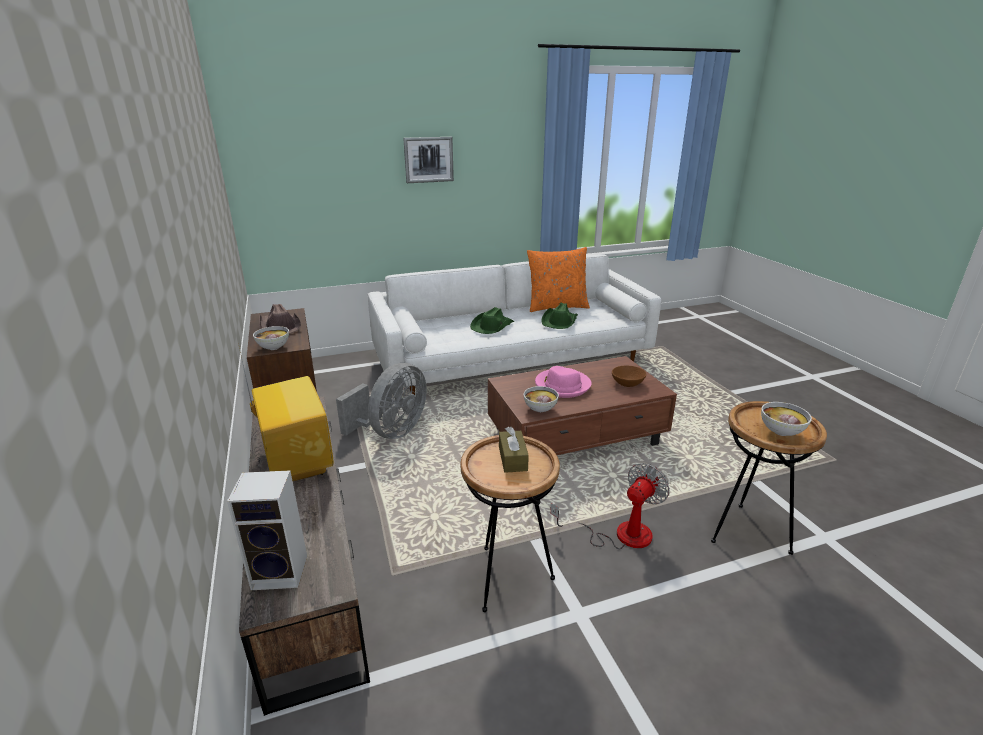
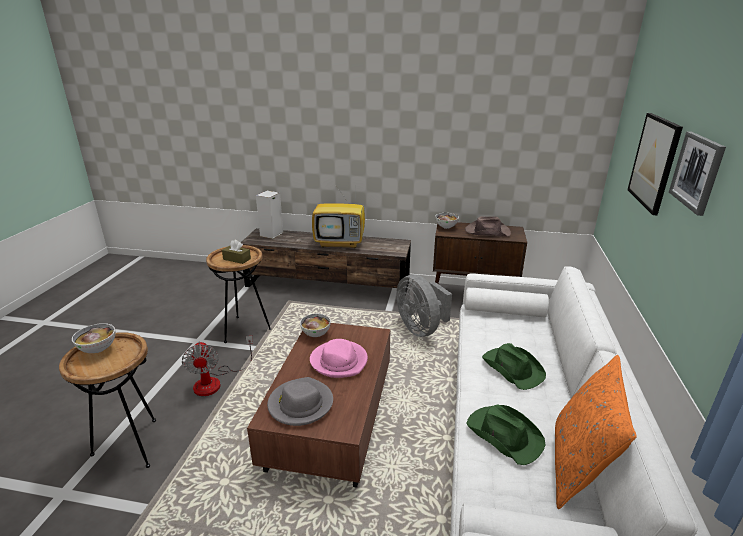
camera: 120 degrees right, 0 degrees up
brown bowl [612,366,646,387] -> grey hat [267,377,333,426]
none -> picture [628,113,683,215]

